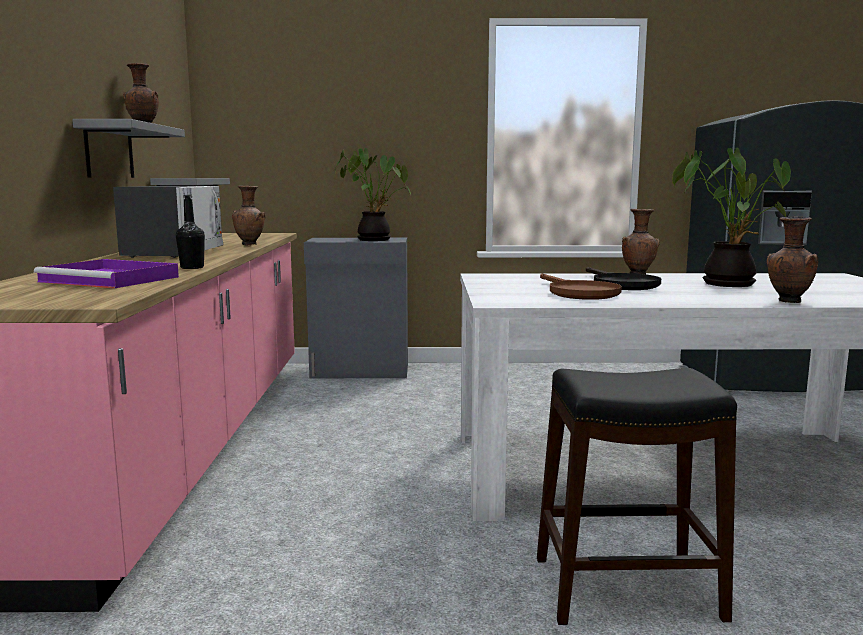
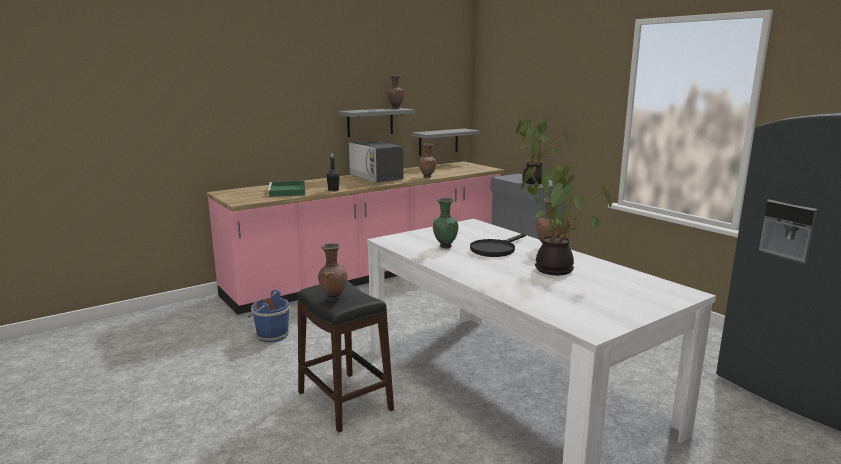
camera: 55 degrees right, 5 degrees up
purple tray [34,259,179,288] -> green tray [267,181,305,197]
microwave [113,186,223,258] -> microwave turned 90 degrees clockwise [349,140,403,183]
brown frying pan [540,274,622,300] -> green vase [433,198,458,248]
brown vase [767,217,819,303] -> brown vase moved to [318,243,348,301]
none -> blue bucket [248,290,290,342]

